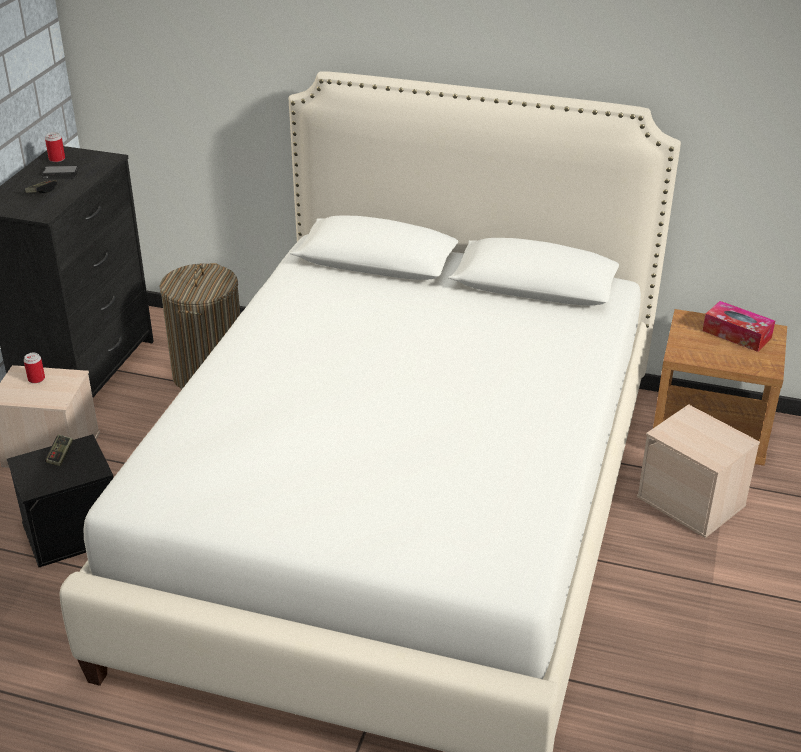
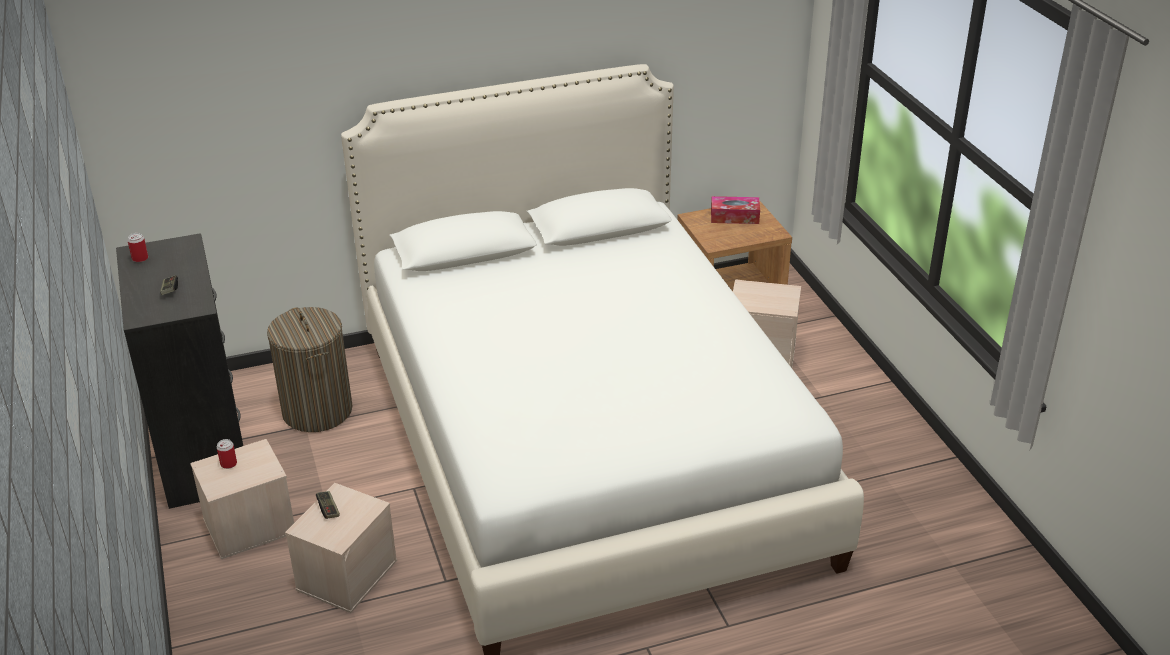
camera: 35 degrees left, 0 degrees up
black storage box [7,434,113,567] -> beige storage box [285,483,397,613]
phone [41,166,78,179] -> none

